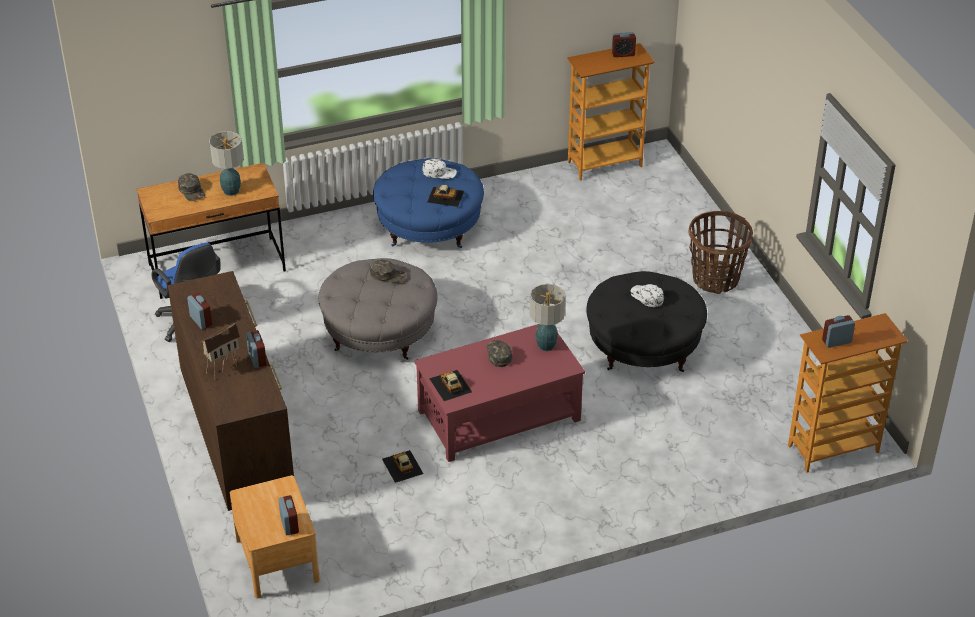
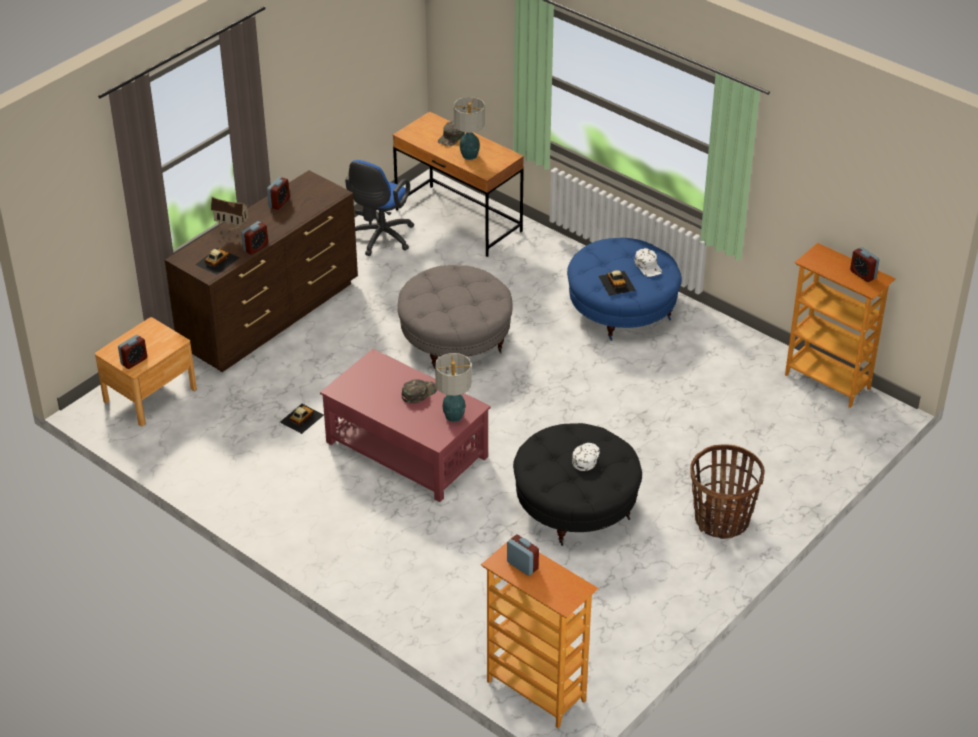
camera: 60 degrees right, 0 degrees up
green cap [370,259,406,283] -> none
toy car [429,370,472,401] -> toy car moved to [195,248,239,275]

